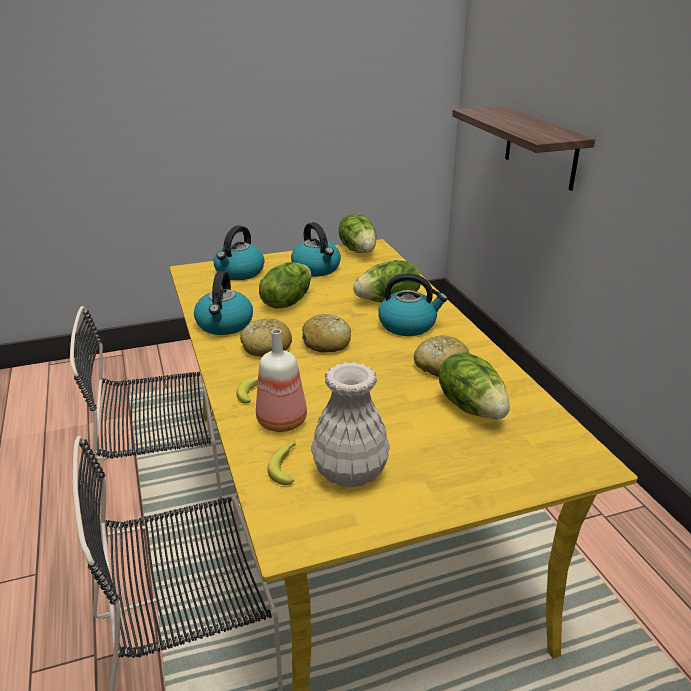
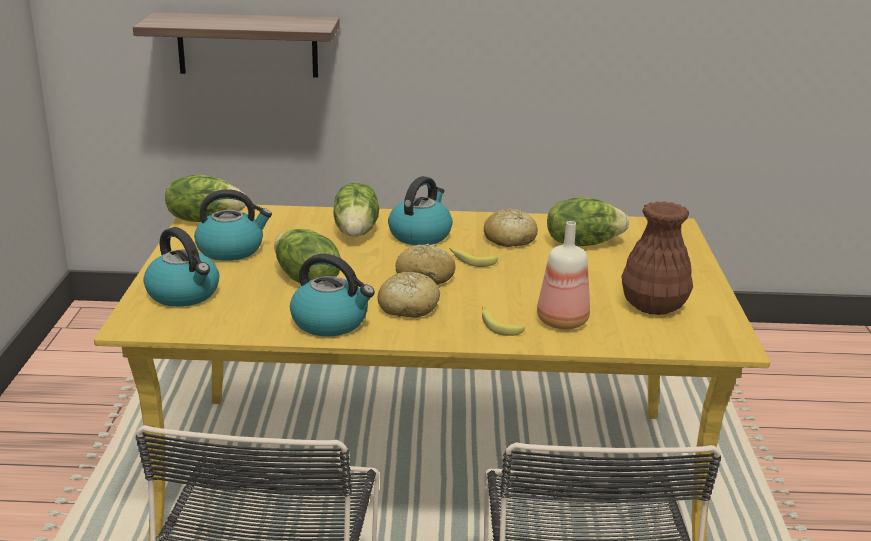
camera: 70 degrees left, 5 degrees down
banana [268,441,296,485] -> banana moved to [449,248,498,267]
white vase [311,362,390,487] -> brown vase [621,201,693,315]

